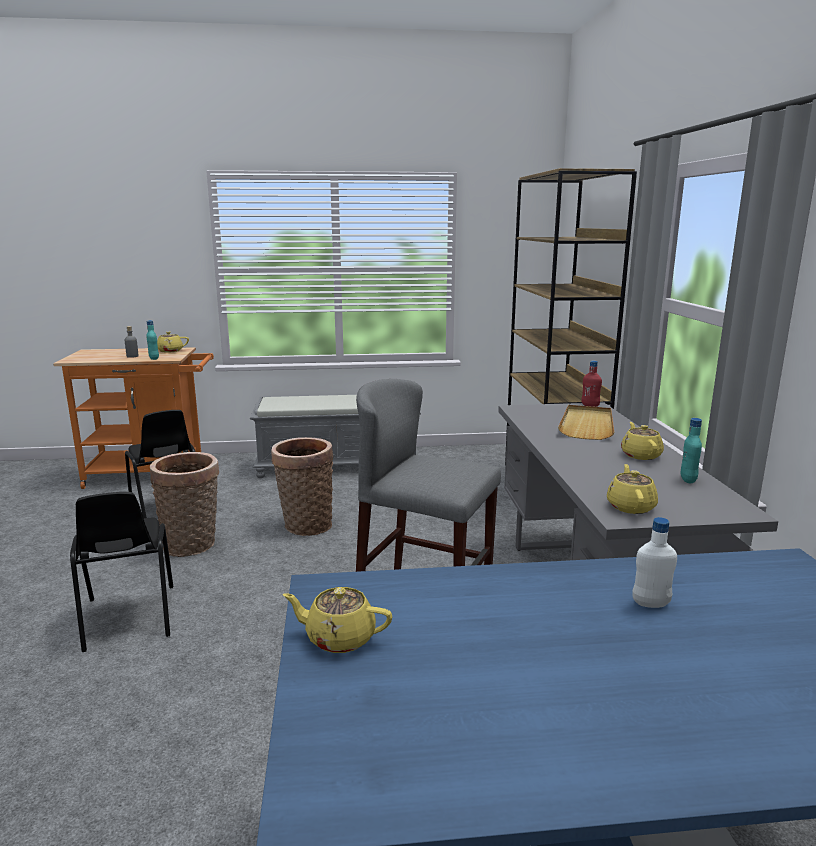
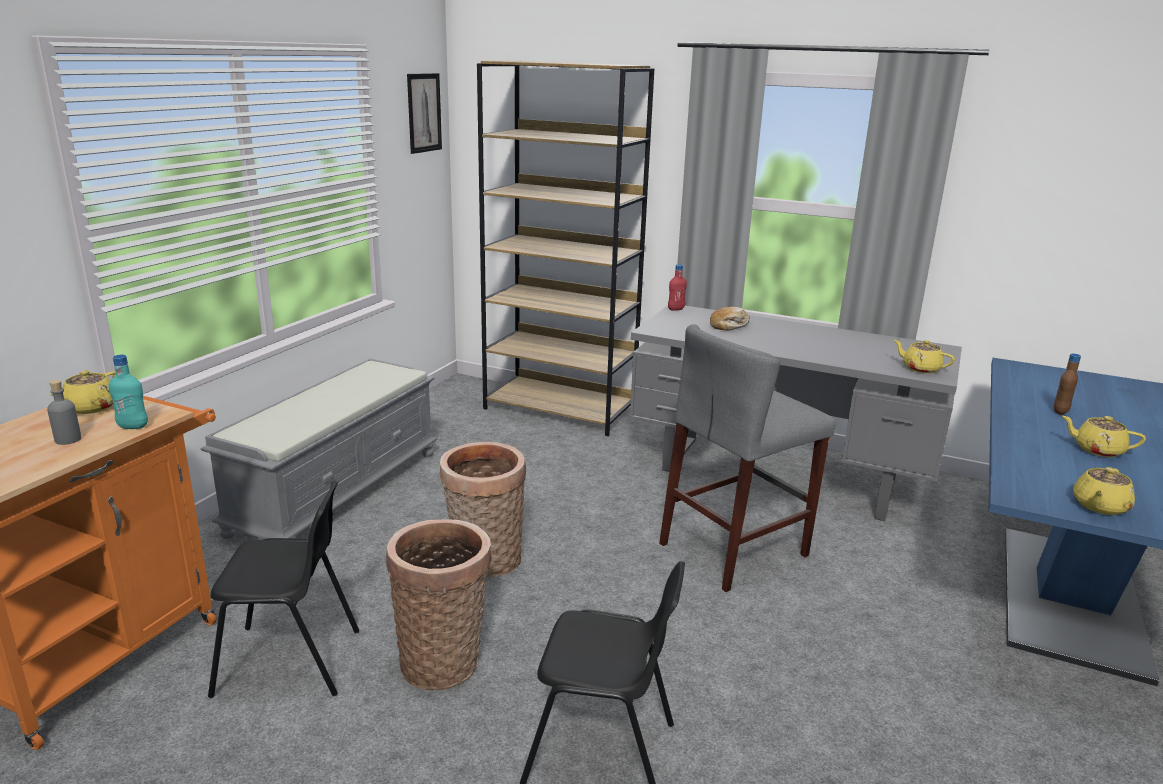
camera: 60 degrees left, 5 degrees up
beige tray [558,405,614,440] -> bread [710,307,750,330]
yellow teapot [621,422,664,460] -> yellow teapot moved to [1062,416,1146,457]
white bottle [632,517,677,608] -> brown bottle [1054,354,1081,415]
turquoise bottle [681,418,702,484] -> none
none -> picture [407,73,442,154]

